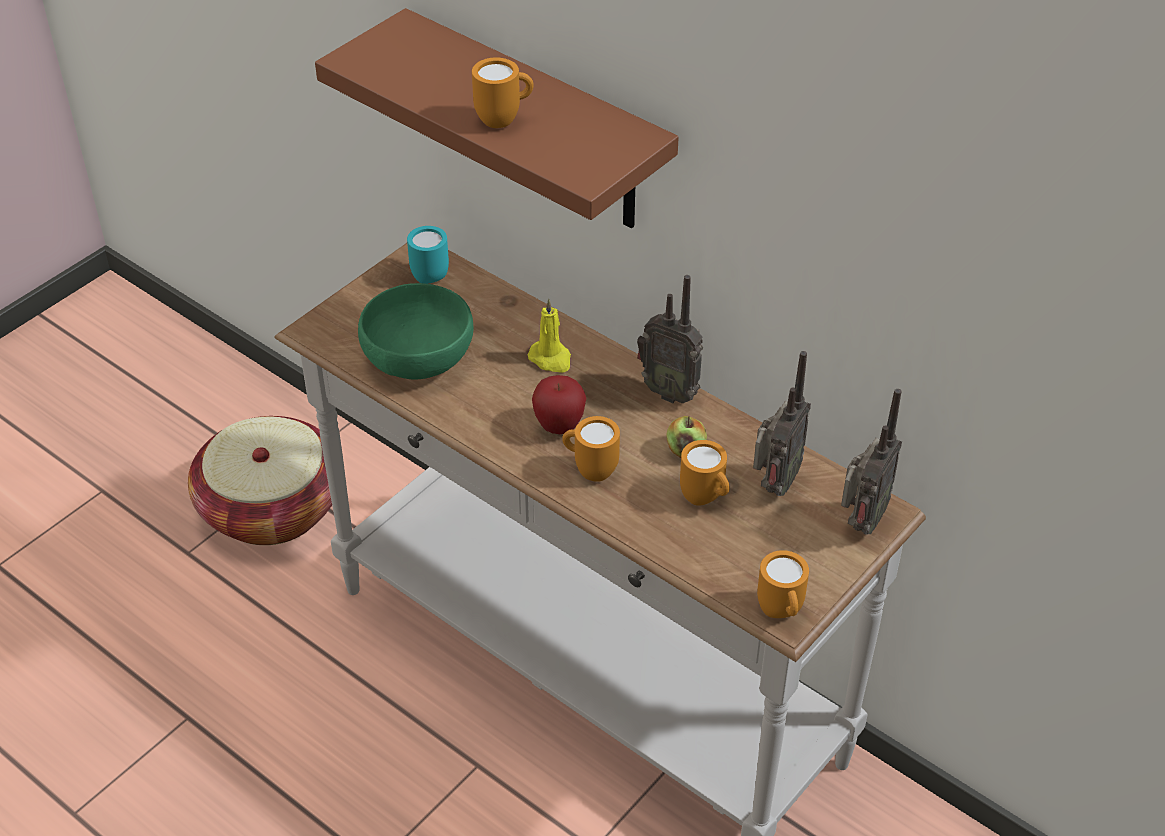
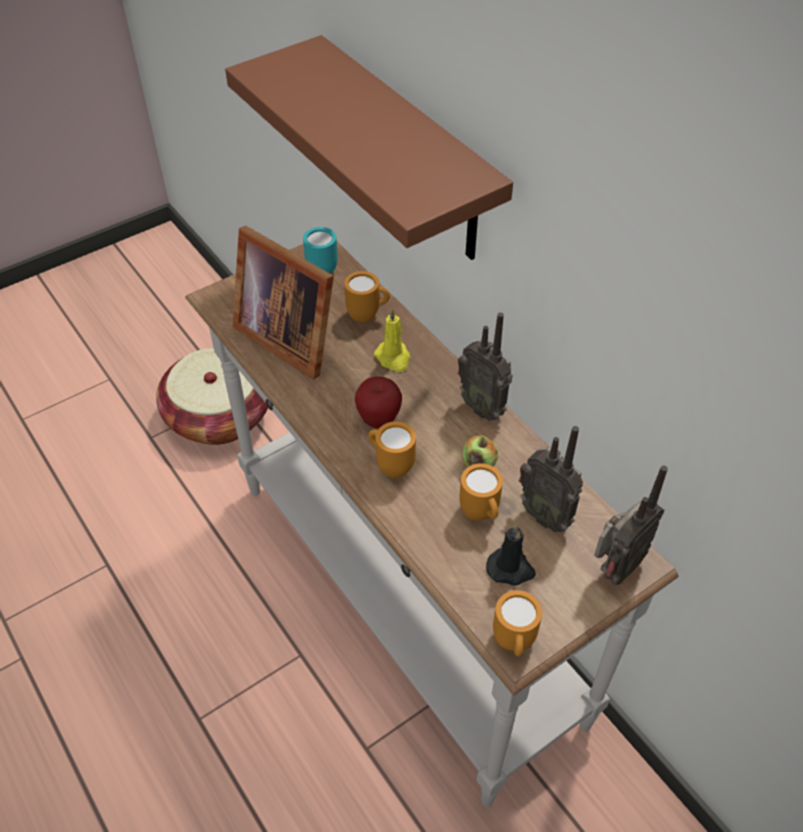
camera: 15 degrees right, 5 degrees up
green bowl [358,283,473,380] -> picture frame [232,226,334,379]
orange mug [472,58,534,128] -> orange mug moved to [344,271,390,322]
radio [753,351,811,496] -> radio turned 90 degrees clockwise [519,426,583,532]
none -> black candle [486,524,536,586]

